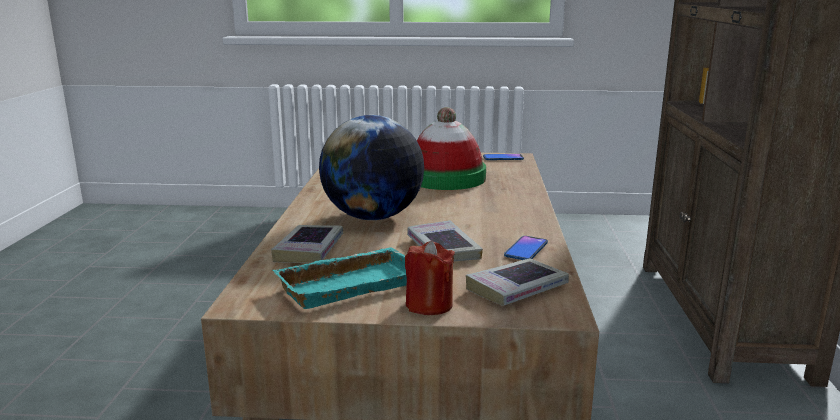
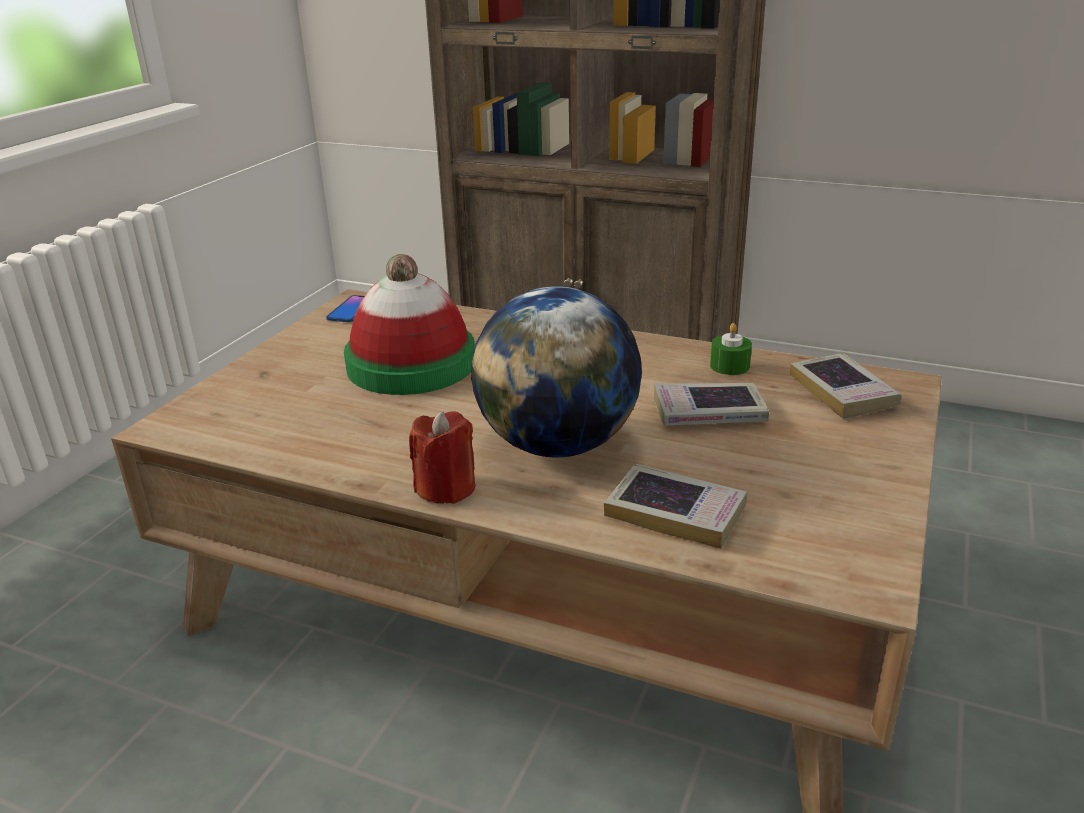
camera: 70 degrees left, 10 degrees up
turquoise tray [273,247,407,309] -> none
red candle [405,241,455,315] -> red candle moved to [409,411,475,504]
phone [504,236,548,260] -> green candle [710,323,752,375]

